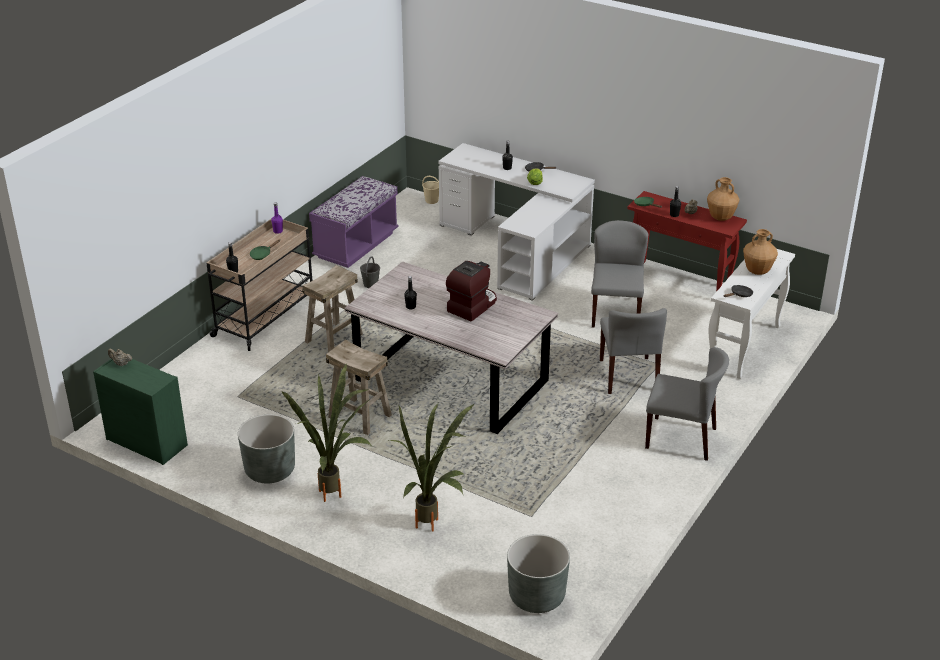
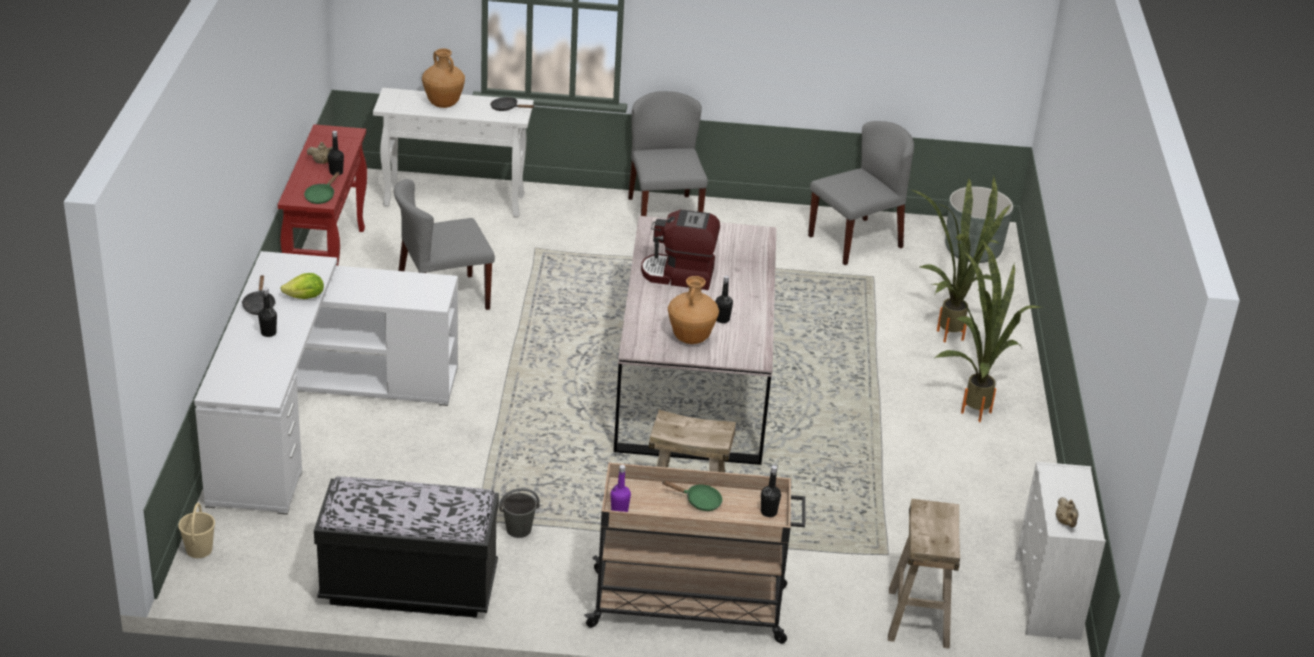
camera: 120 degrees left, 0 degrees up
green dresser [93,359,188,465] -> white dresser [1015,462,1106,640]
grey planter [238,414,295,483] -> none
purple bench [309,176,399,268] -> black bench [314,477,499,618]
beige stool [326,340,392,435] -> beige stool moved to [888,499,960,649]
grey chair [600,308,667,394] -> grey chair moved to [808,121,914,265]
brown vase [707,177,740,221] -> brown vase moved to [668,276,719,344]

